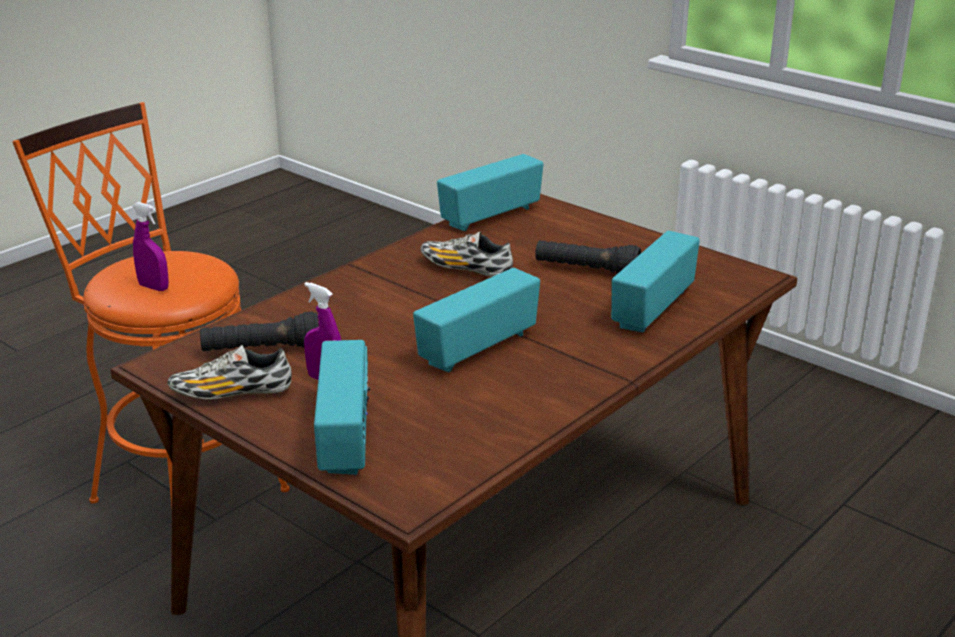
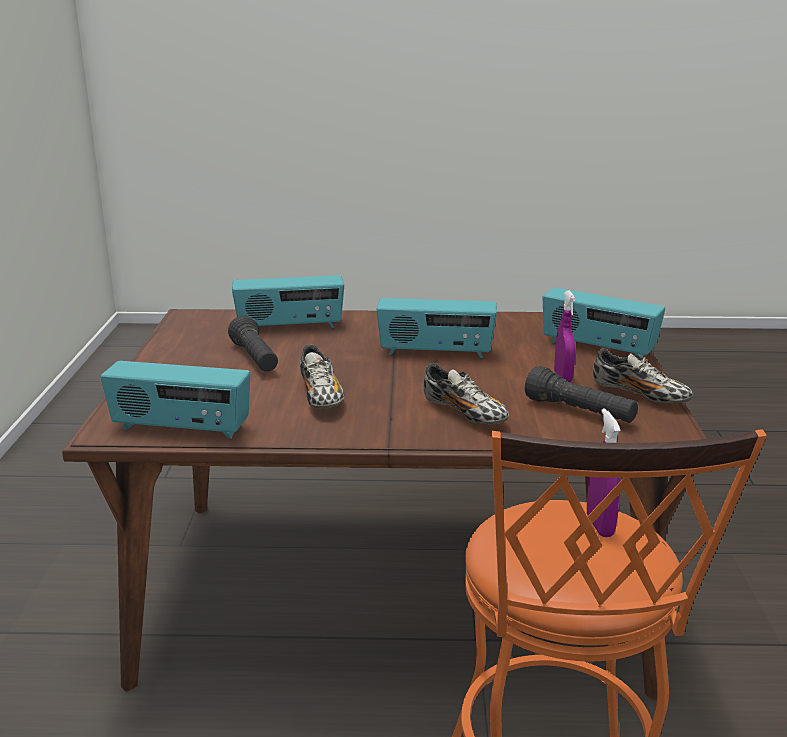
camera: 130 degrees left, 5 degrees down
radio [314,340,370,475] -> radio turned 105 degrees counterclockwise [542,288,665,358]
none -> shoe [423,363,509,424]

